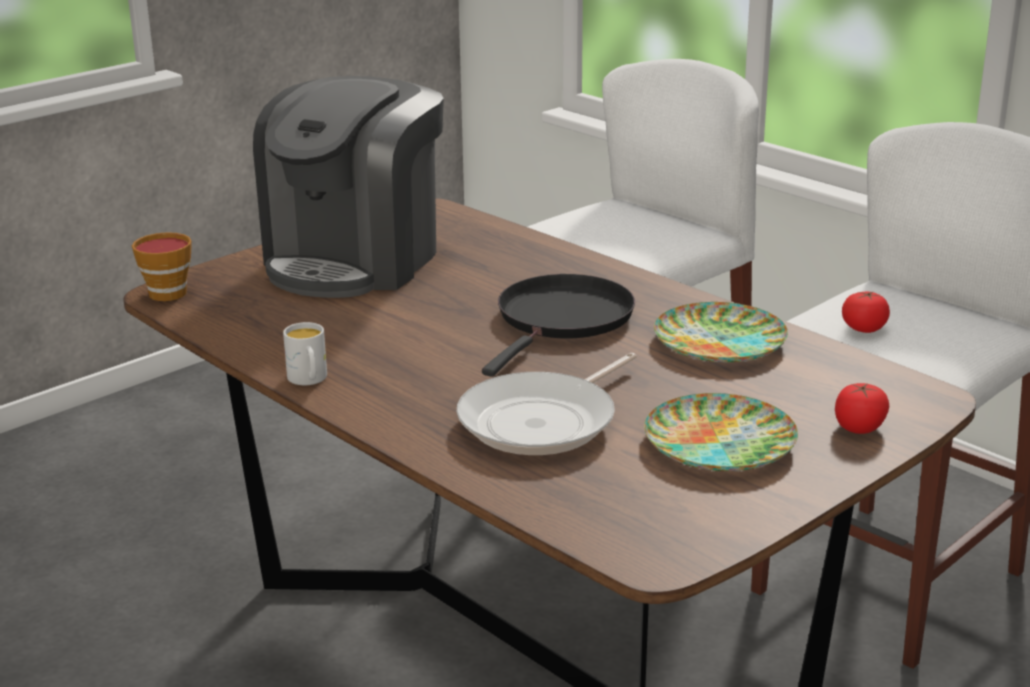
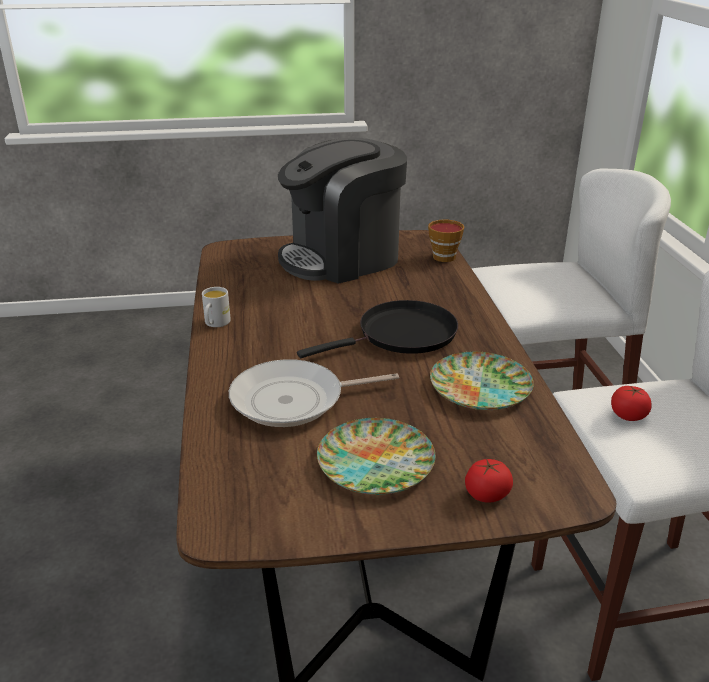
camera: 35 degrees right, 5 degrees up
cup [132,232,192,301] -> cup moved to [428,220,464,262]

